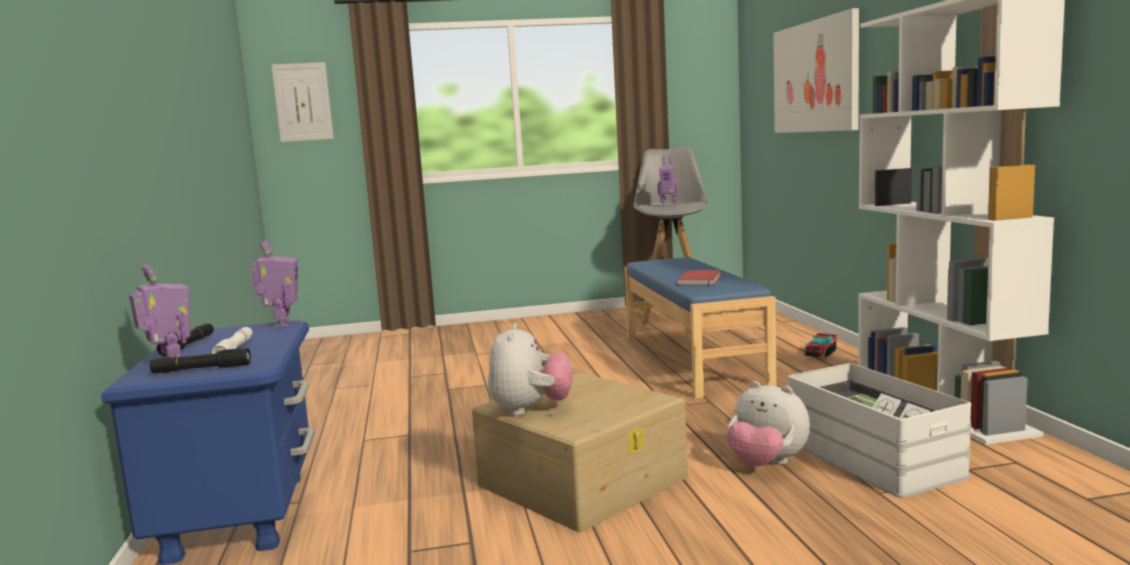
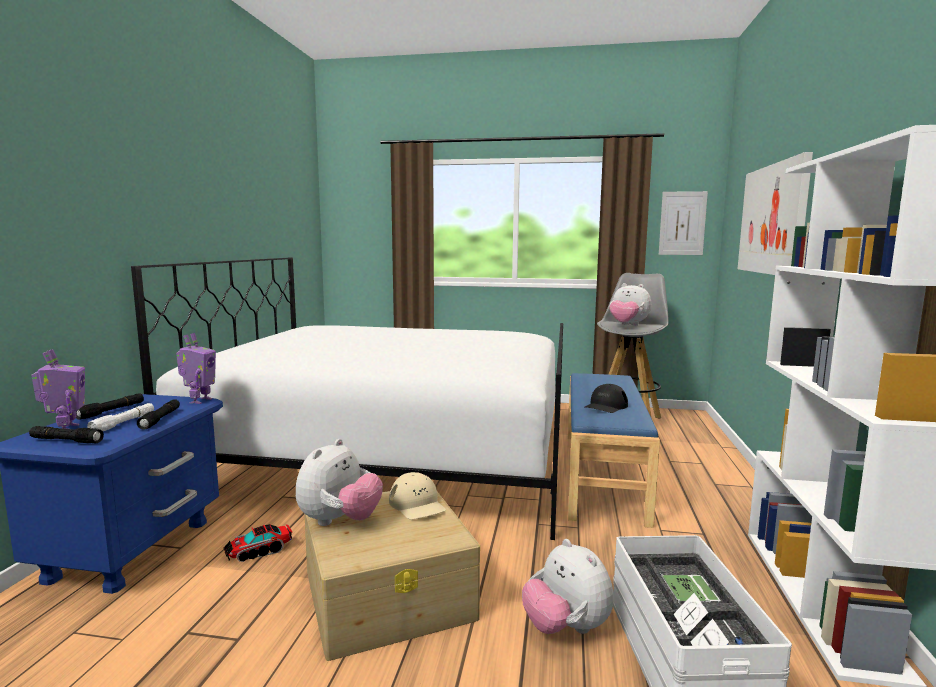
camera: 20 degrees right, 0 degrees up
picture [271,62,334,142] -> picture moved to [659,191,708,255]
toy robot [658,155,677,206] -> plush toy [609,283,651,326]
red book [677,270,721,285] -> black cap [585,384,628,413]
toy truck [804,333,837,358] -> toy truck moved to [223,524,293,562]
none -> white bed [131,257,563,540]
none -> black flashlight [137,399,180,430]
none -> beige cap [389,472,446,519]

